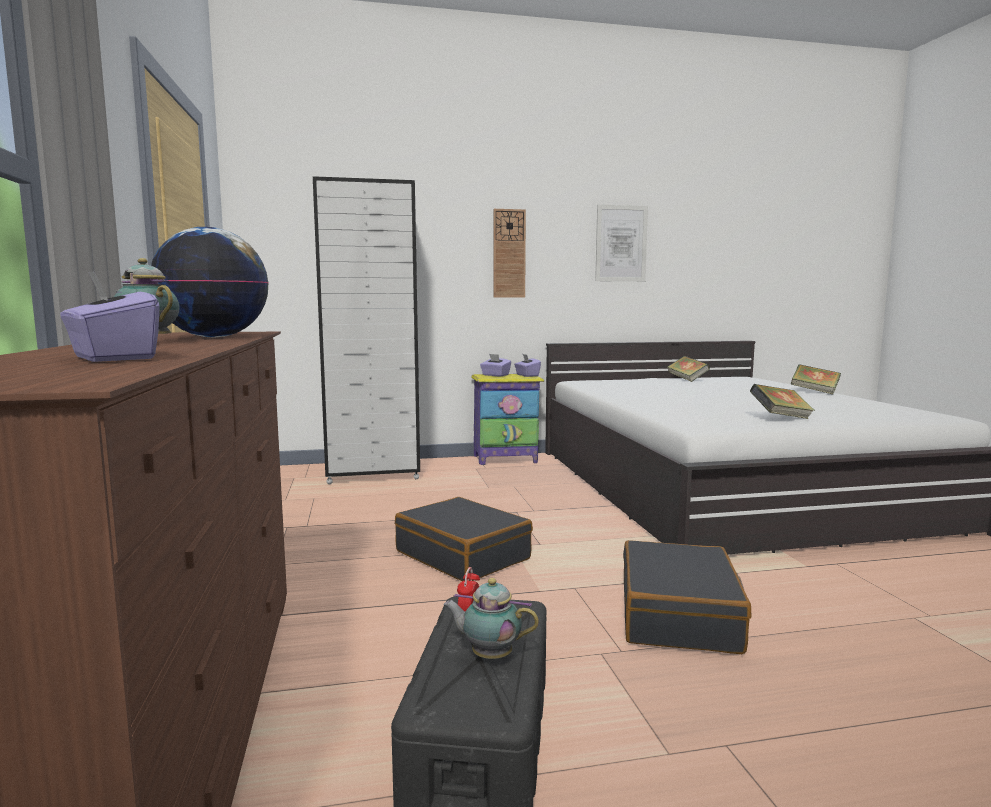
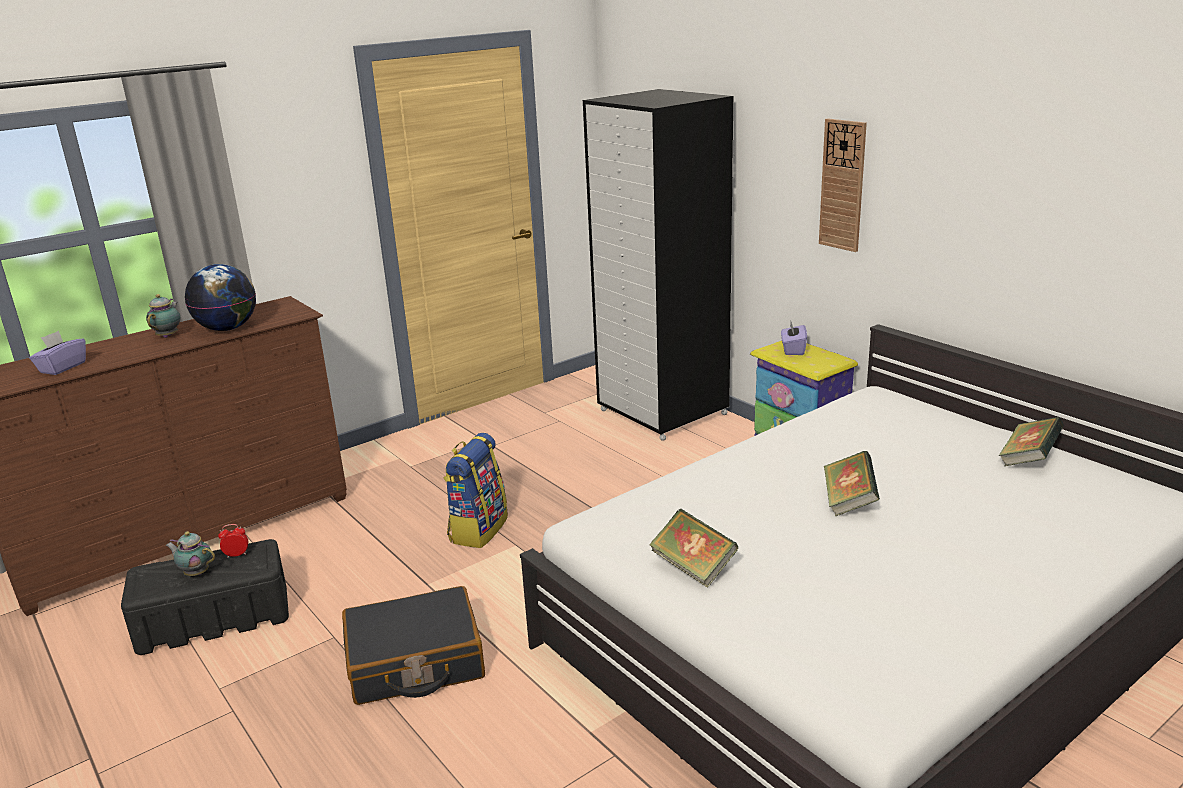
camera: 65 degrees right, 15 degrees up
black suitcase [395,497,533,581] -> backpack [443,433,508,548]
teapot [443,578,539,659] -> teapot turned 60 degrees counterclockwise [165,531,215,576]
purple tissue box [514,354,541,377] -> none
picture [595,205,648,282] -> none
book [791,364,841,394] -> book moved to [823,451,880,516]

